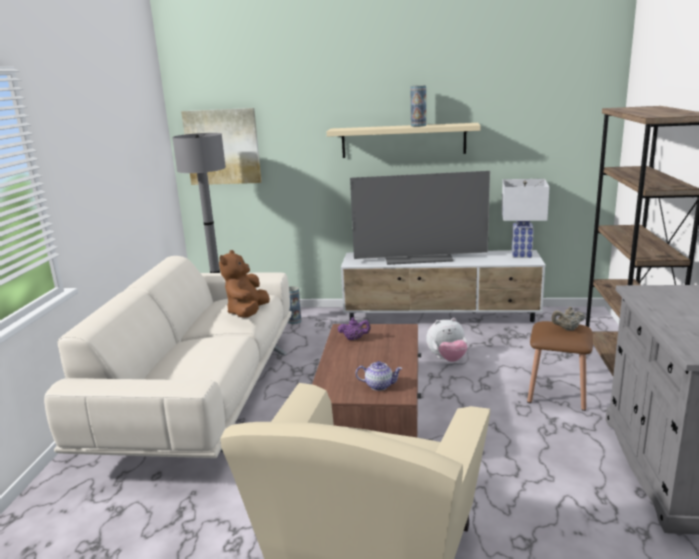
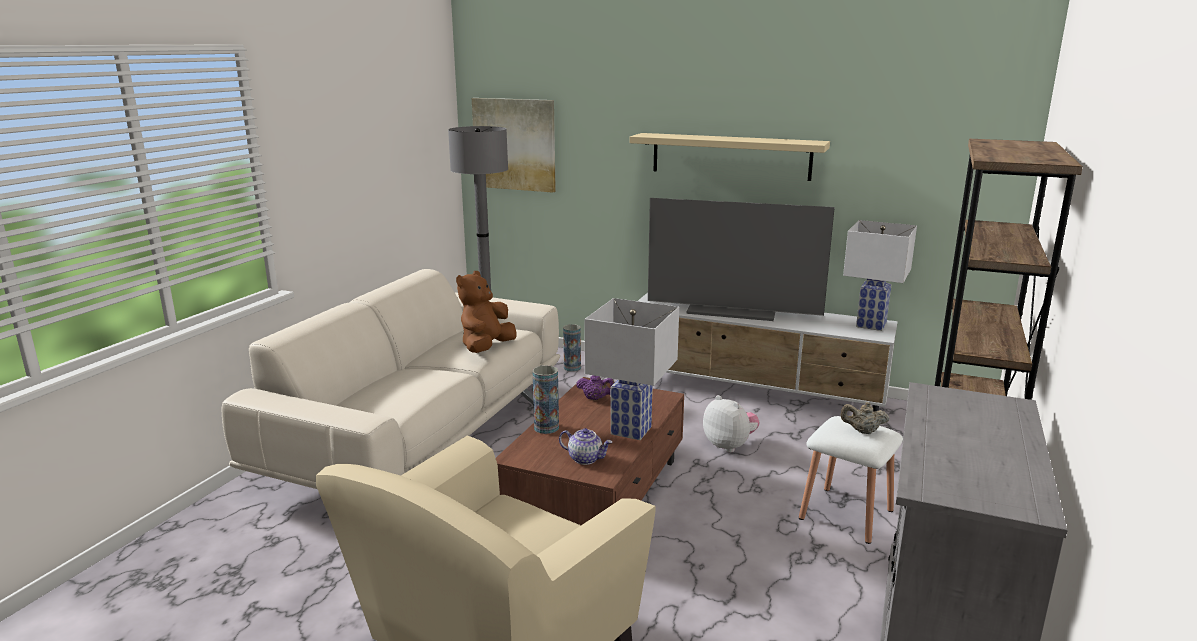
camera: 15 degrees right, 0 degrees up
vase [410,85,426,127] -> vase moved to [533,365,559,434]
plush toy [426,318,467,362] -> plush toy turned 135 degrees counterclockwise [703,395,760,453]
brown stool [527,321,593,411] -> white stool [799,416,903,544]
none -> white table lamp [584,298,679,440]

